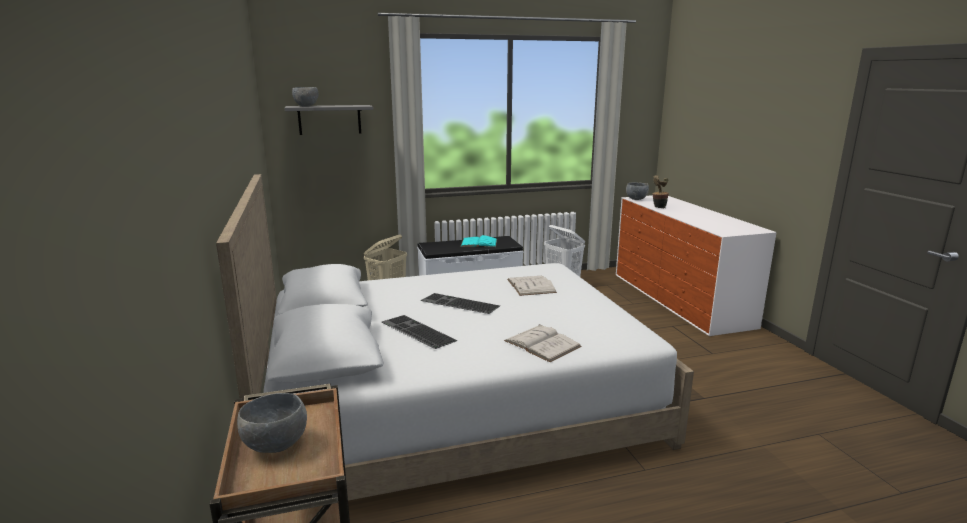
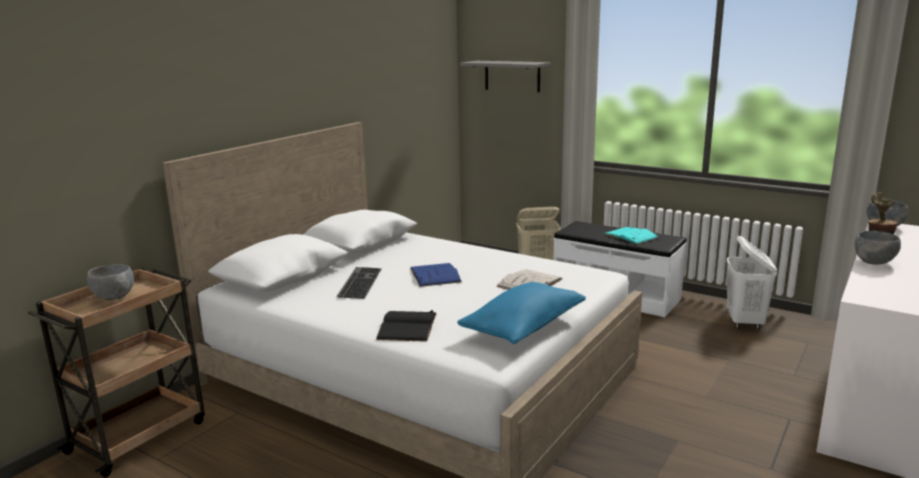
camera: 50 degrees right, 0 degrees up
grey bowl [292,87,318,106] -> grey bowl moved to [855,231,901,265]
keyboard [421,293,500,314] -> blue book [410,263,462,287]
white book [504,324,582,362] -> black book [376,310,437,342]
none -> blue pillow [457,282,586,344]

